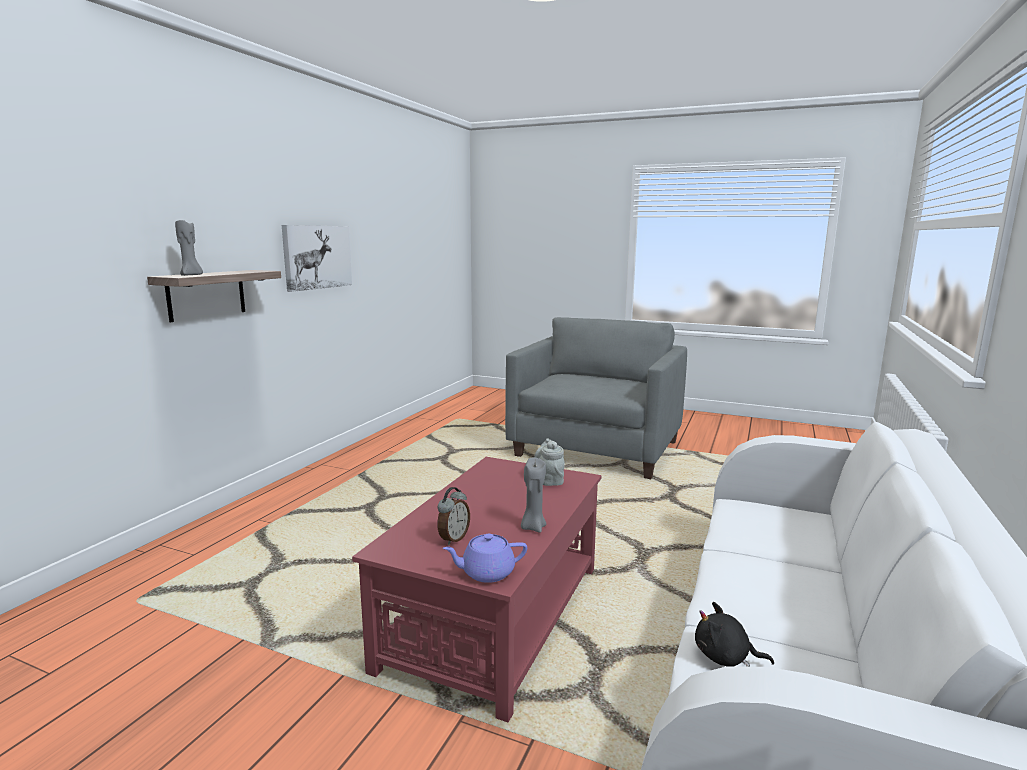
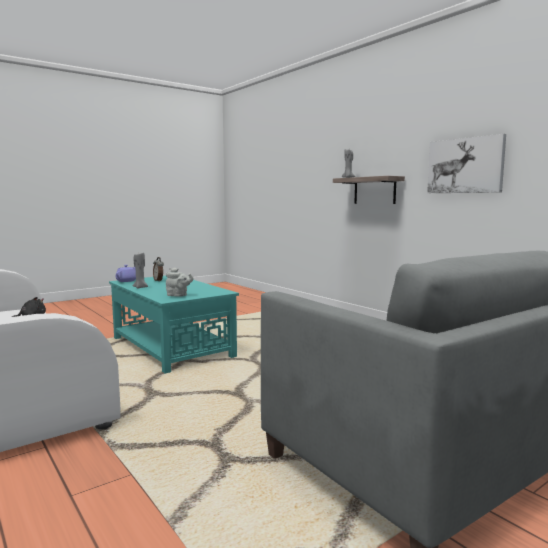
camera: 120 degrees right, 5 degrees down
red coffee table [352,457,601,722] -> turquoise coffee table [109,276,239,373]

